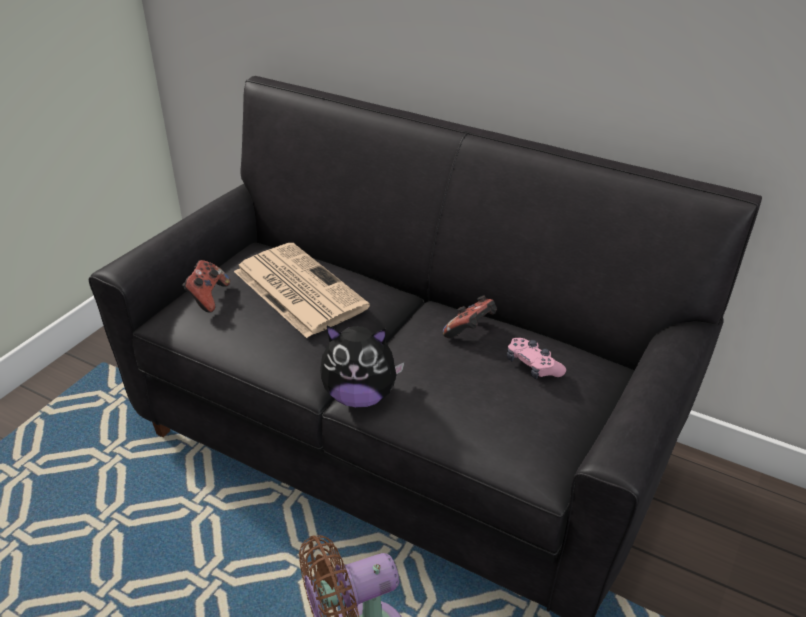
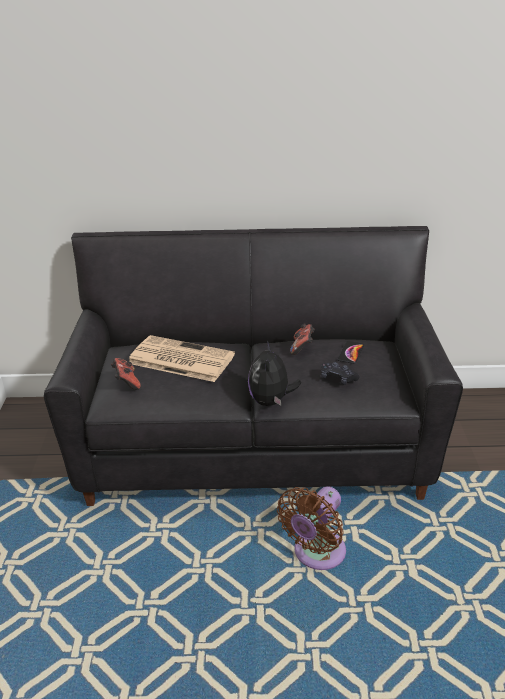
camera: 30 degrees left, 5 degrees down
plush toy [320,326,405,407] -> plush toy turned 120 degrees clockwise [248,341,301,406]
pink game controller [507,338,566,379] -> phone [337,341,364,364]
none -> black game controller [321,362,360,385]

